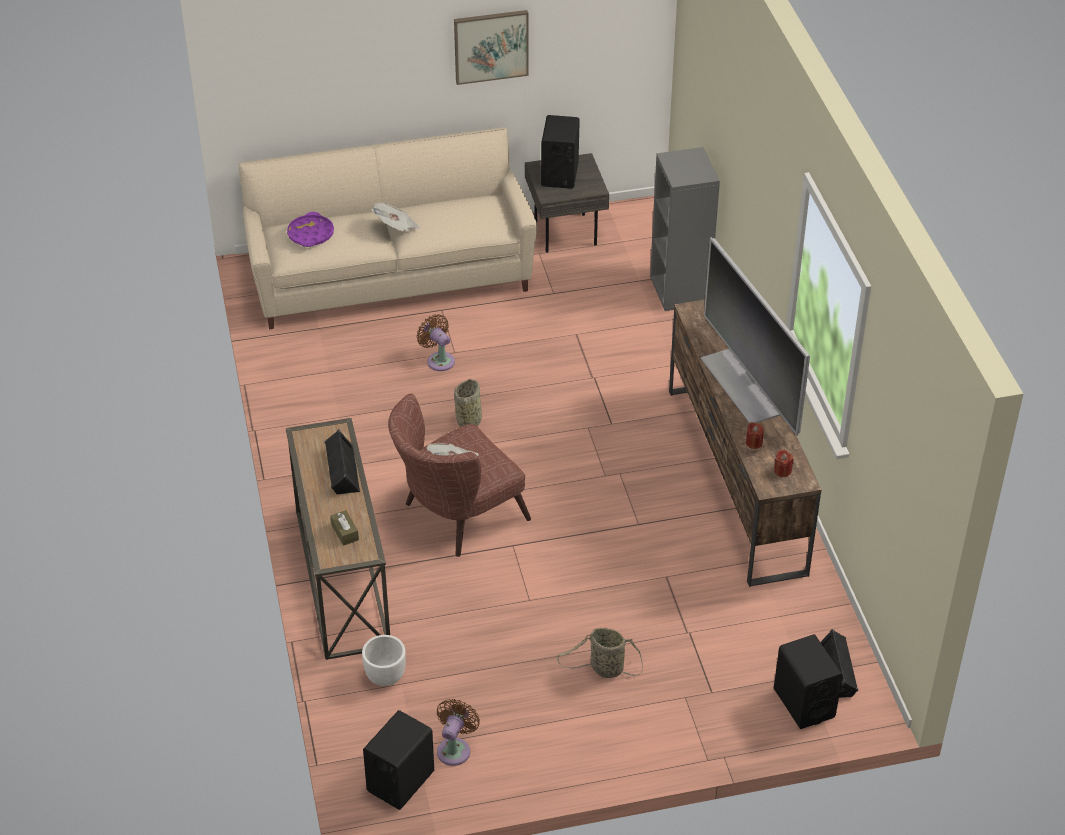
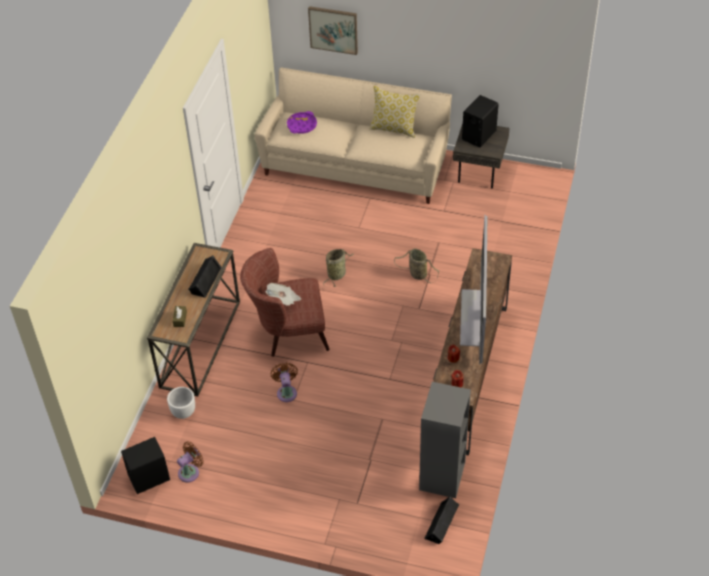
camera: 30 degrees right, 5 degrees up
newspaper [371,202,420,231] -> none
brown fan [417,314,455,371] -> brown fan moved to [271,362,298,402]
picture [454,10,529,85] -> picture moved to [308,6,358,55]
basket [557,628,643,678] -> basket moved to [394,248,439,283]
grey bookcase [650,147,720,311] -> grey bookcase moved to [419,382,471,498]
black speaker [774,634,843,729] -> none
none -> pillow [370,86,420,138]

